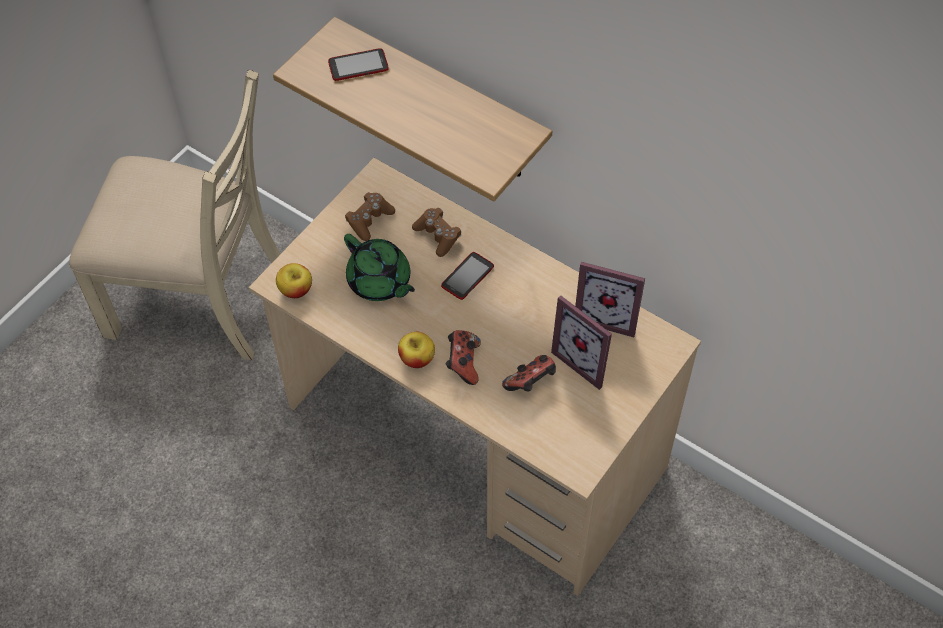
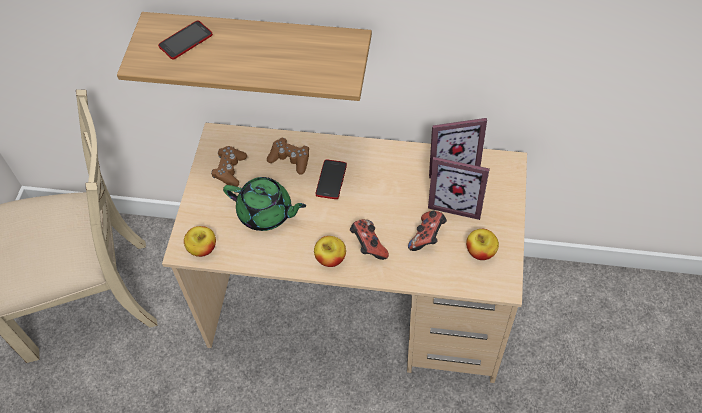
camera: 25 degrees left, 0 degrees up
none -> apple [466,229,499,260]

